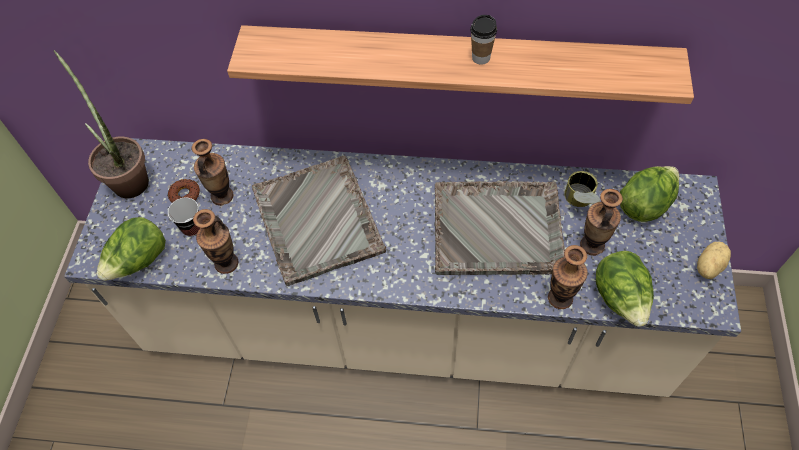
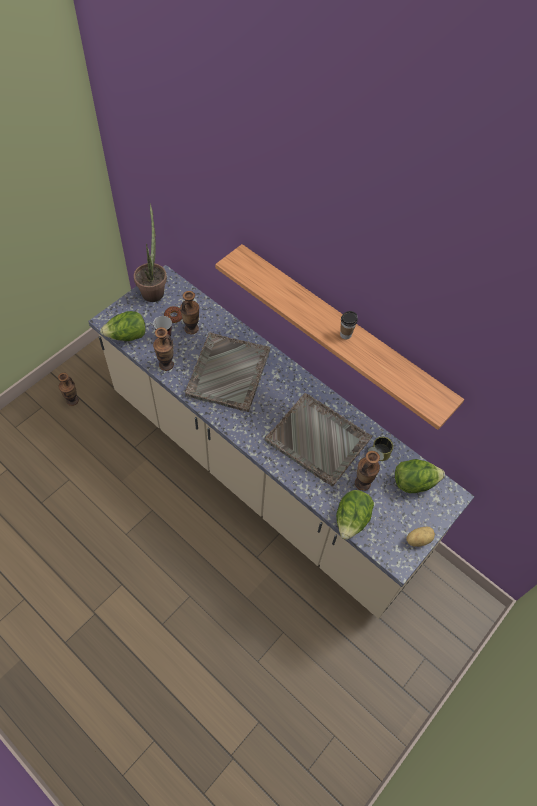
camera: 30 degrees right, 0 degrees up
vase [548,245,588,309] -> vase moved to [58,373,79,406]

